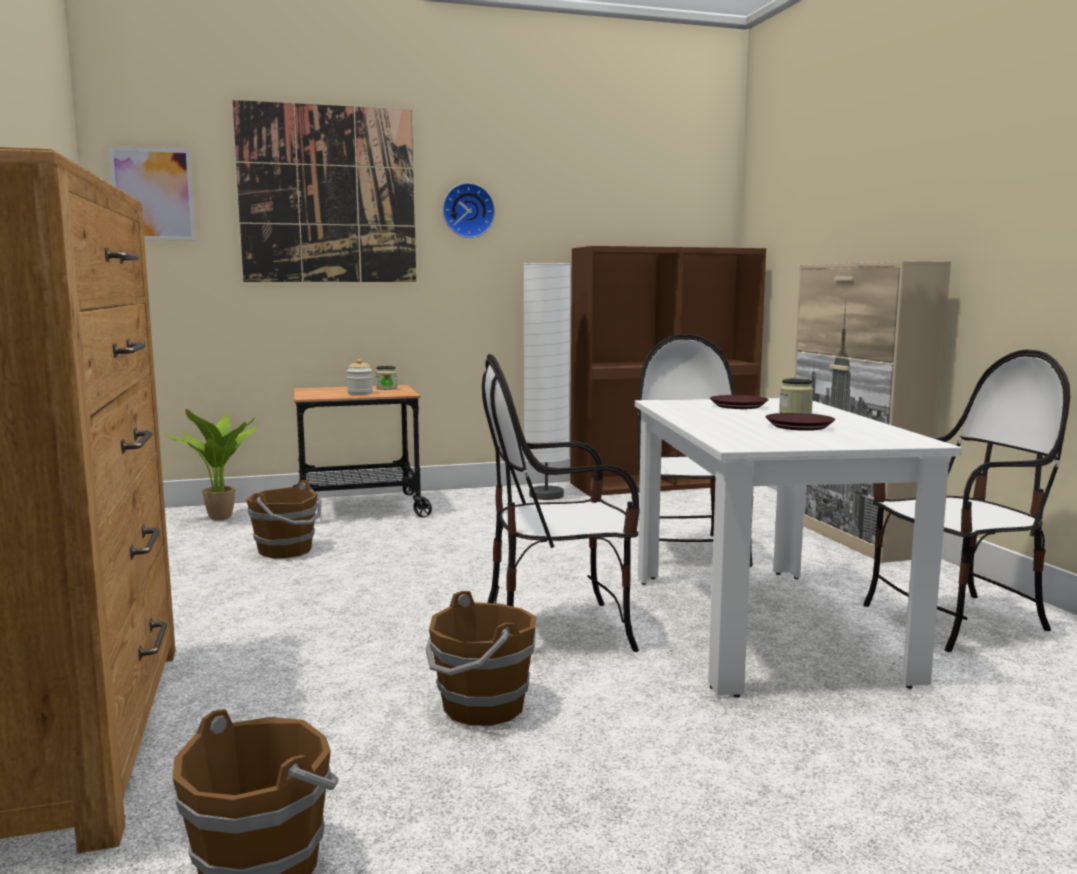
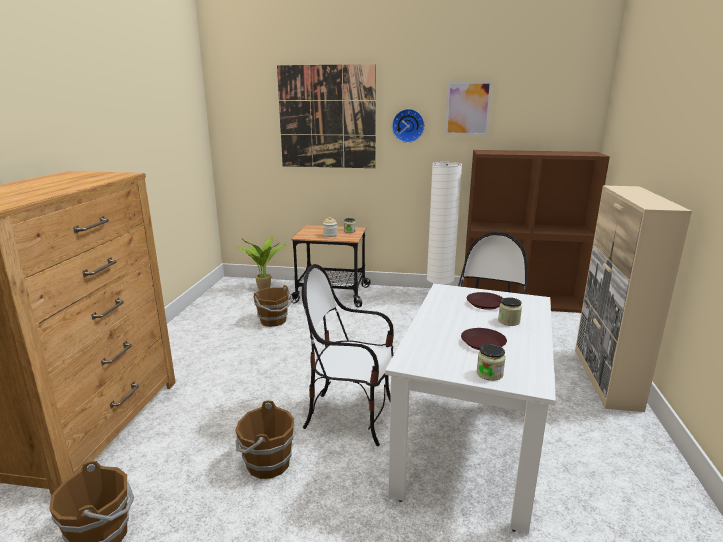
camera: 25 degrees right, 10 degrees up
picture [108,146,196,241] -> picture moved to [445,81,492,135]
chair [863,349,1070,652] -> none
none -> jar [477,344,505,381]

